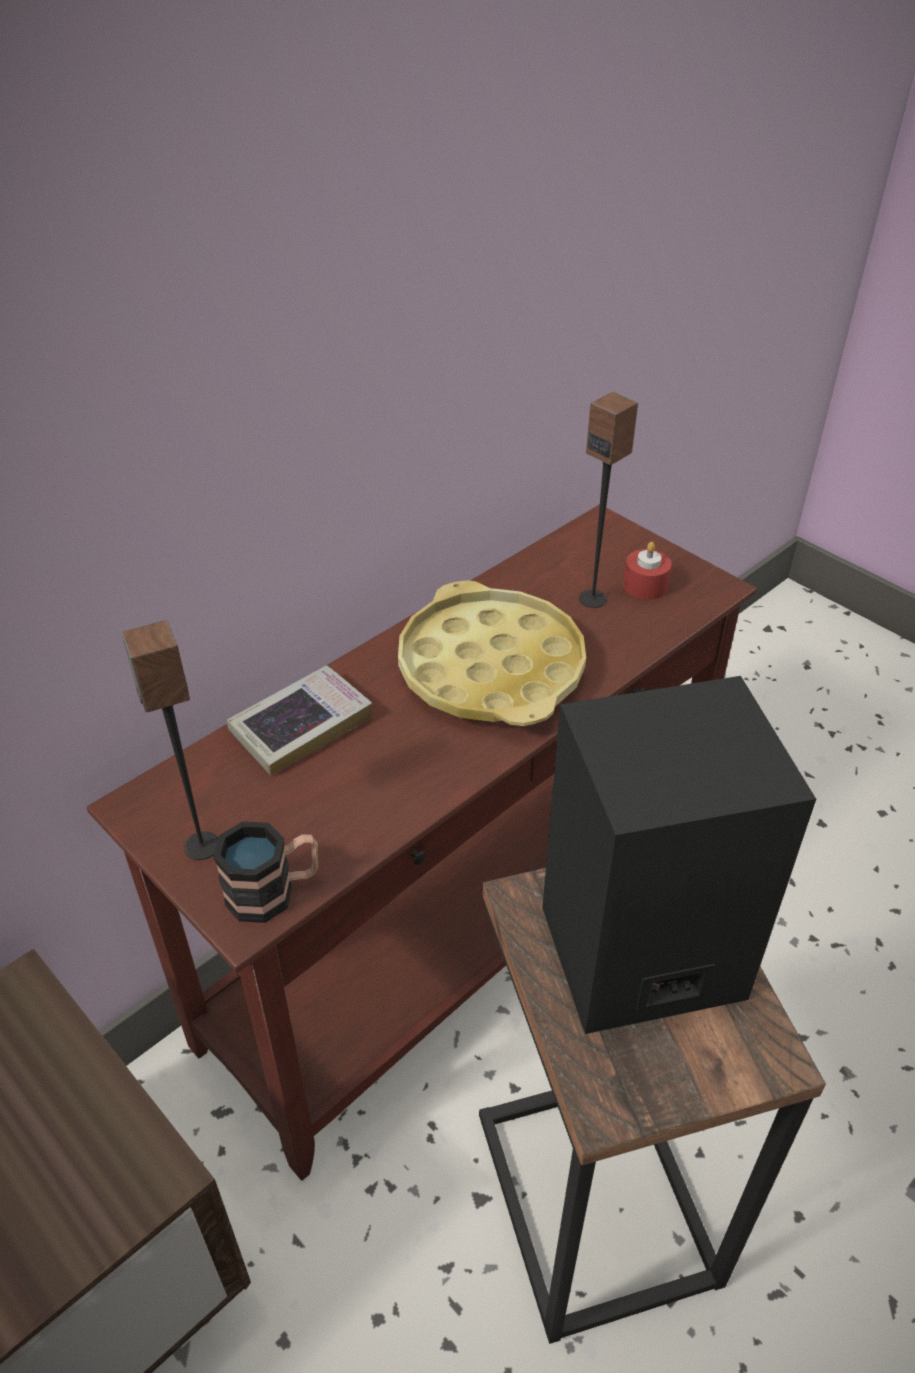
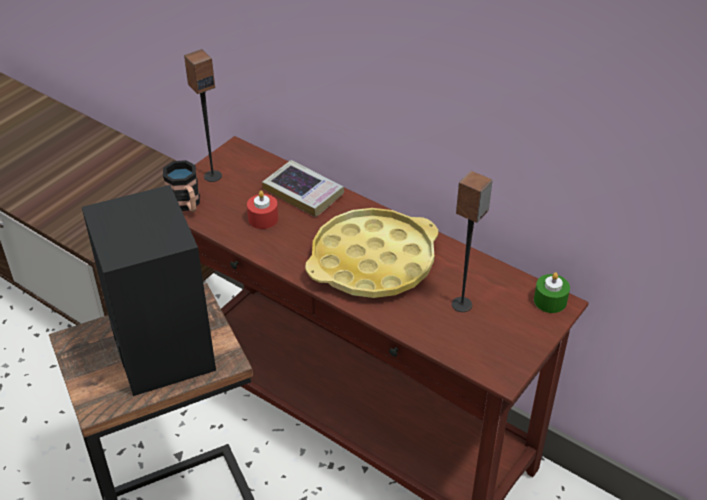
camera: 80 degrees right, 0 degrees up
red candle [623,542,672,600] -> red candle moved to [247,191,278,229]
none -> green candle [534,272,570,313]

